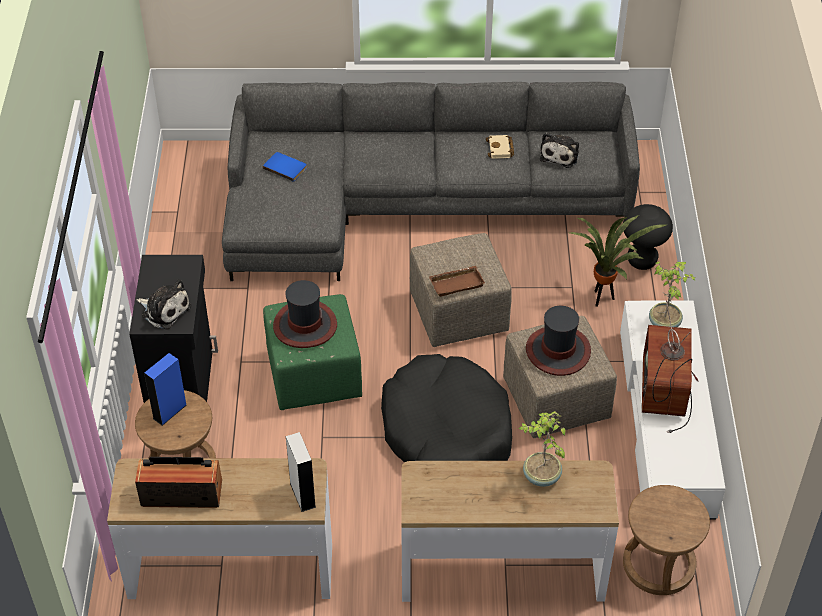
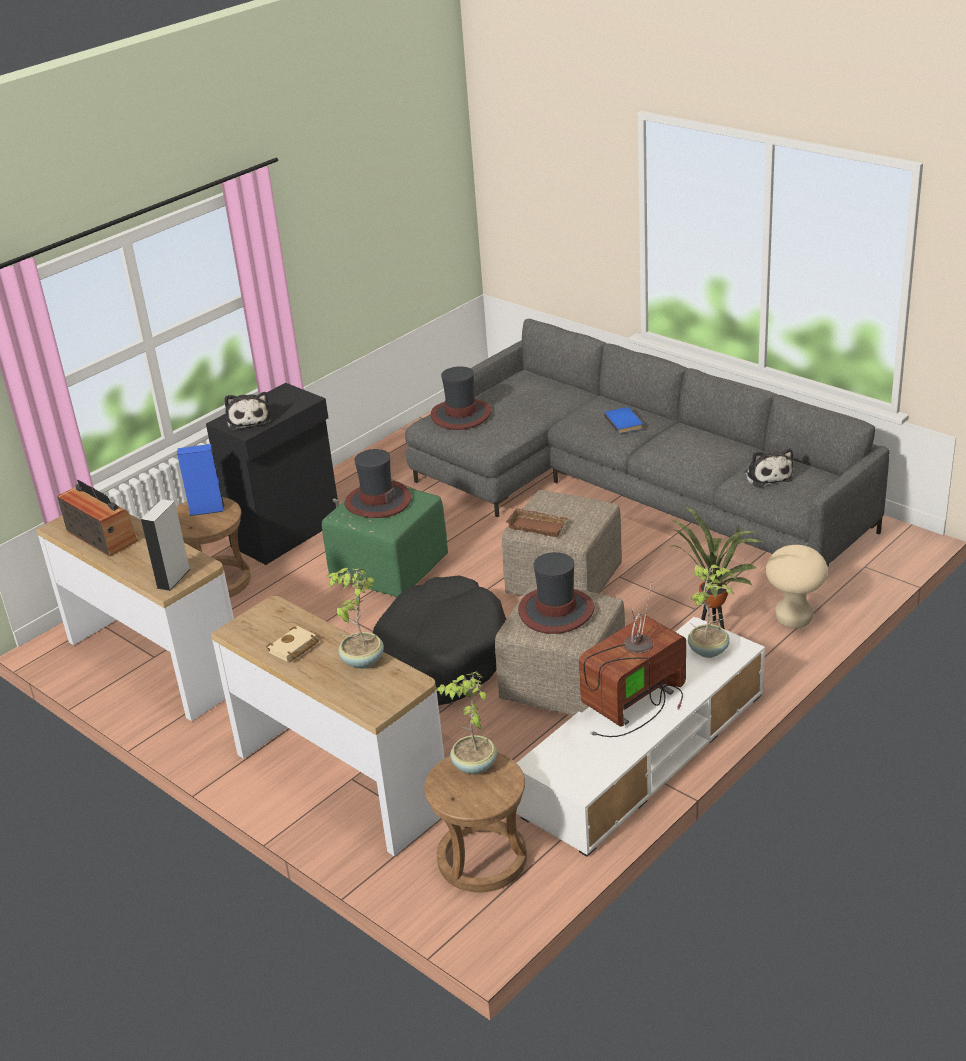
camera: 45 degrees right, 15 degrees down
blue book [263,152,307,182] -> blue book moved to [604,407,643,434]
beige book [486,135,514,159] -> beige book moved to [266,626,319,662]
plush toy [540,133,579,168] -> plush toy turned 75 degrees counterclockwise [744,449,793,488]
black stool [623,204,673,270] -> beige stool [766,545,828,628]
none -> hat [431,366,492,430]
none -> potted plant [436,671,497,774]

